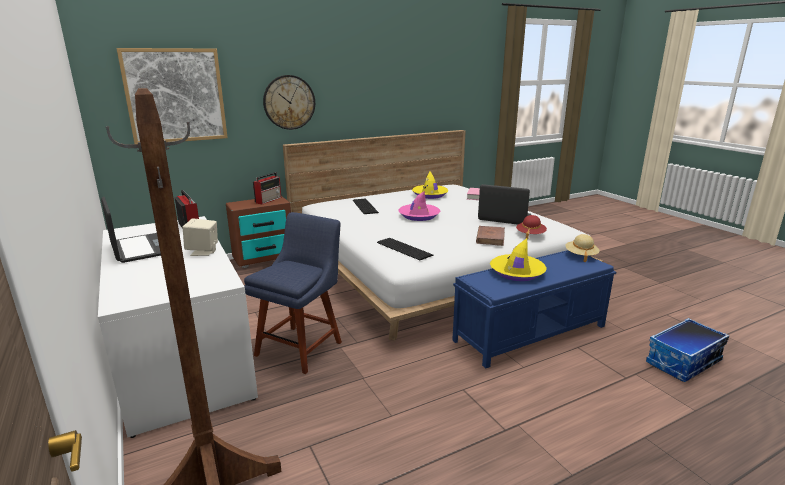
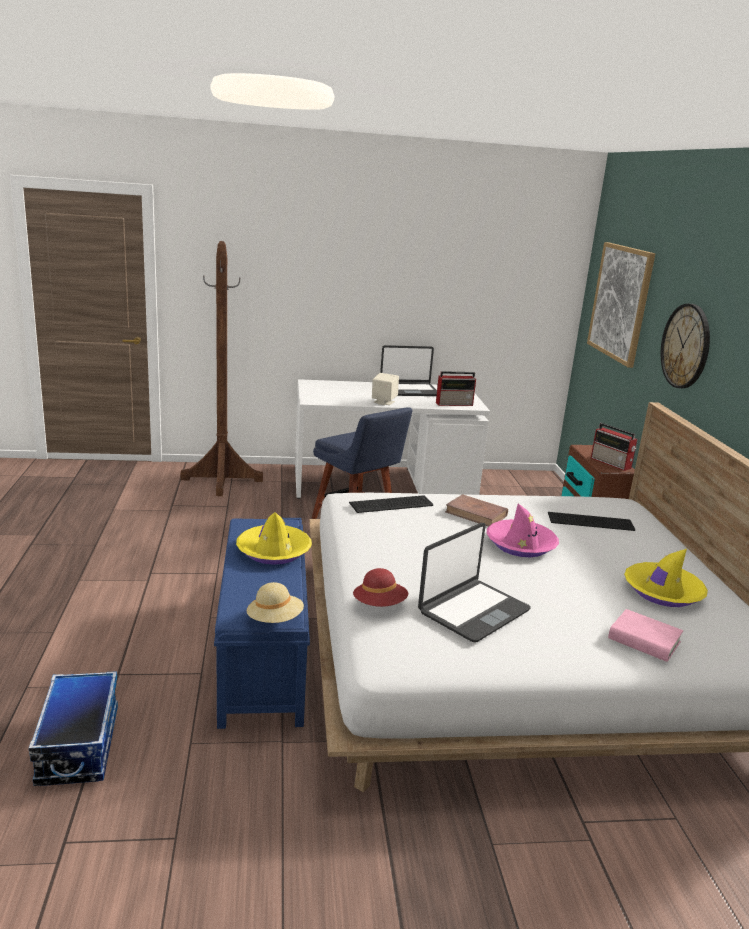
camera: 110 degrees right, 0 degrees up
brown book [476,226,505,246] -> brown book moved to [445,494,508,527]

